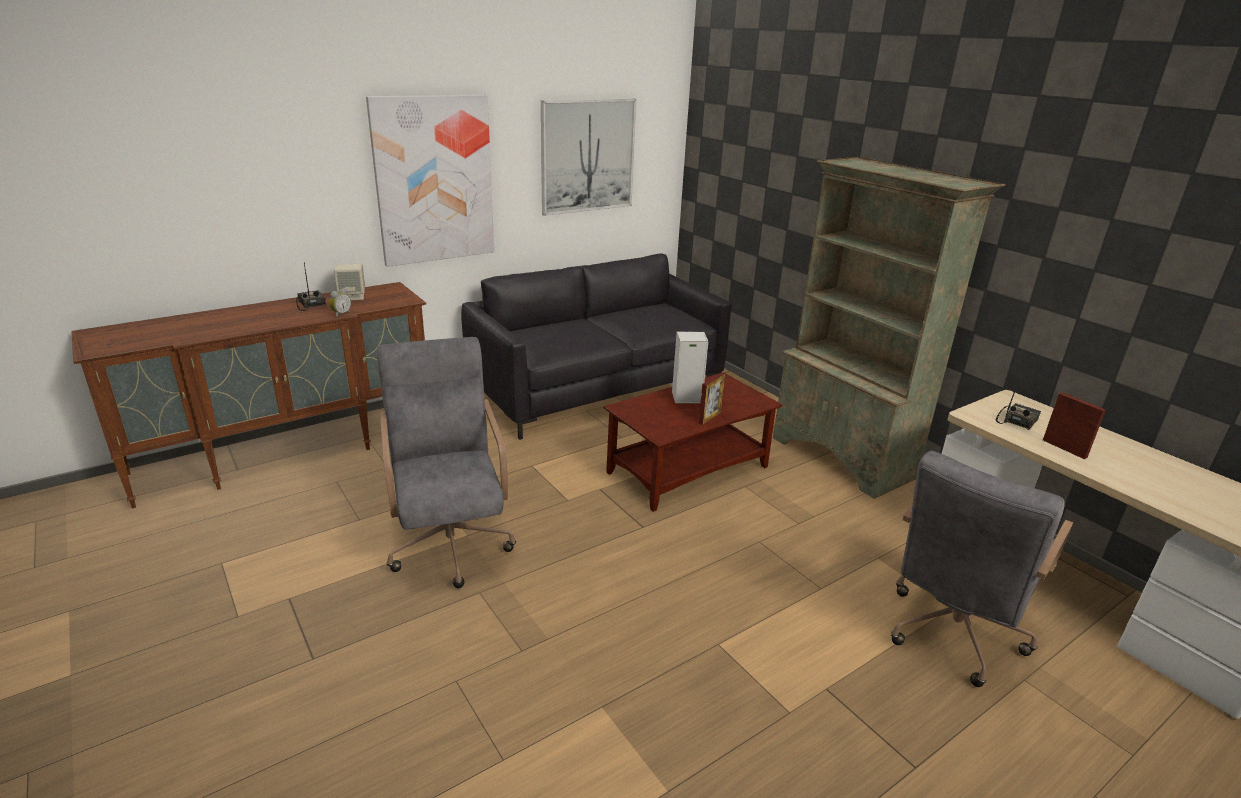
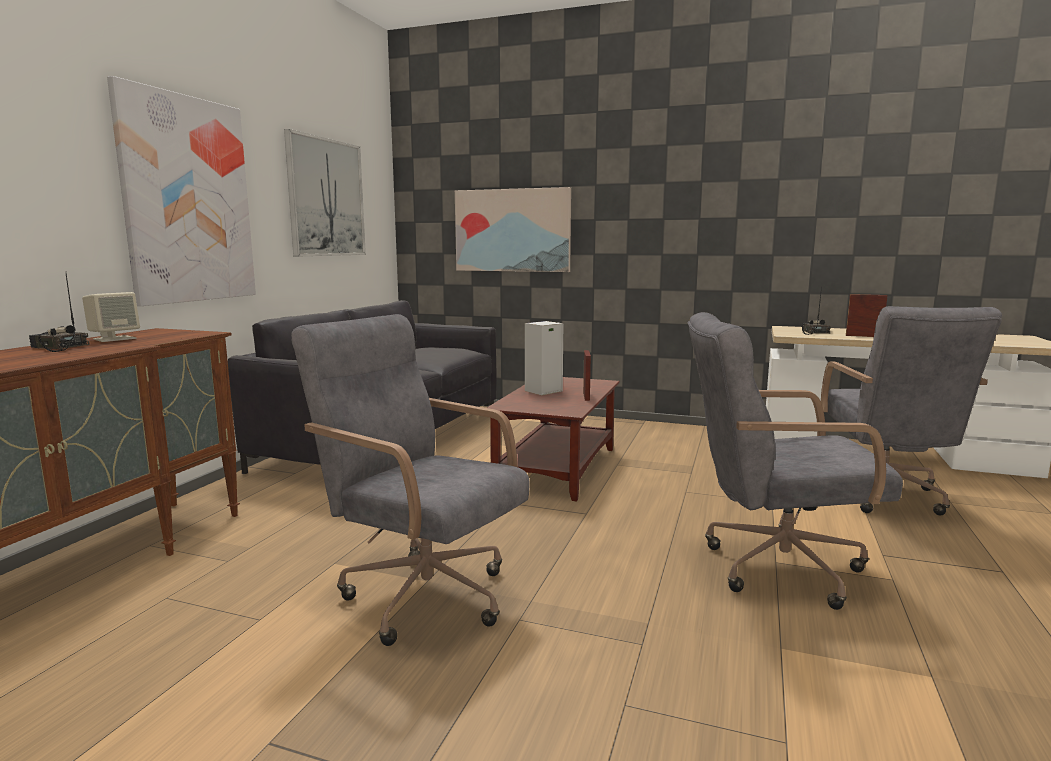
camera: 35 degrees left, 15 degrees down
alarm clock [329,288,351,317] -> none
green bookcase [773,157,1005,499] -> none
none -> picture [455,187,571,272]
none -> grey office chair [688,312,903,610]

